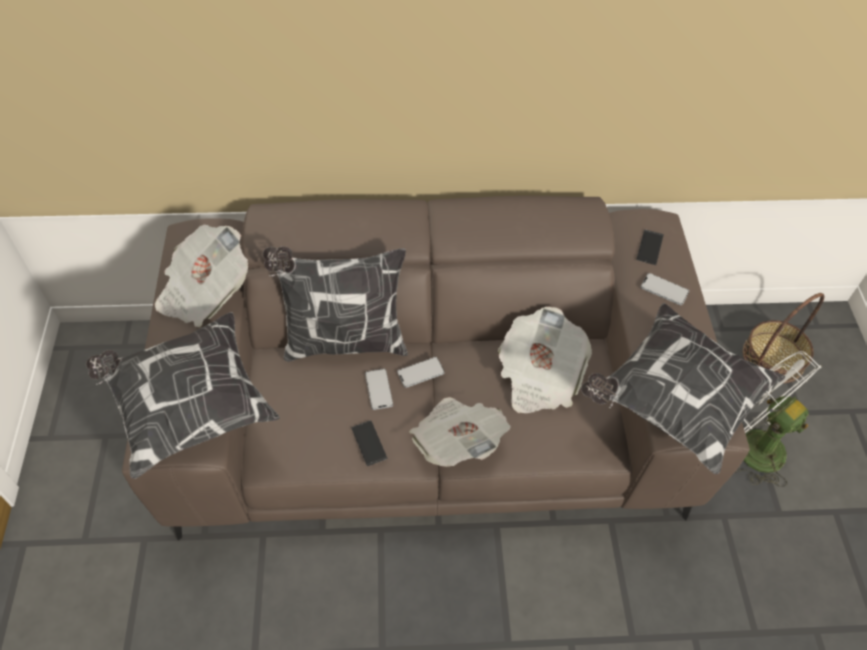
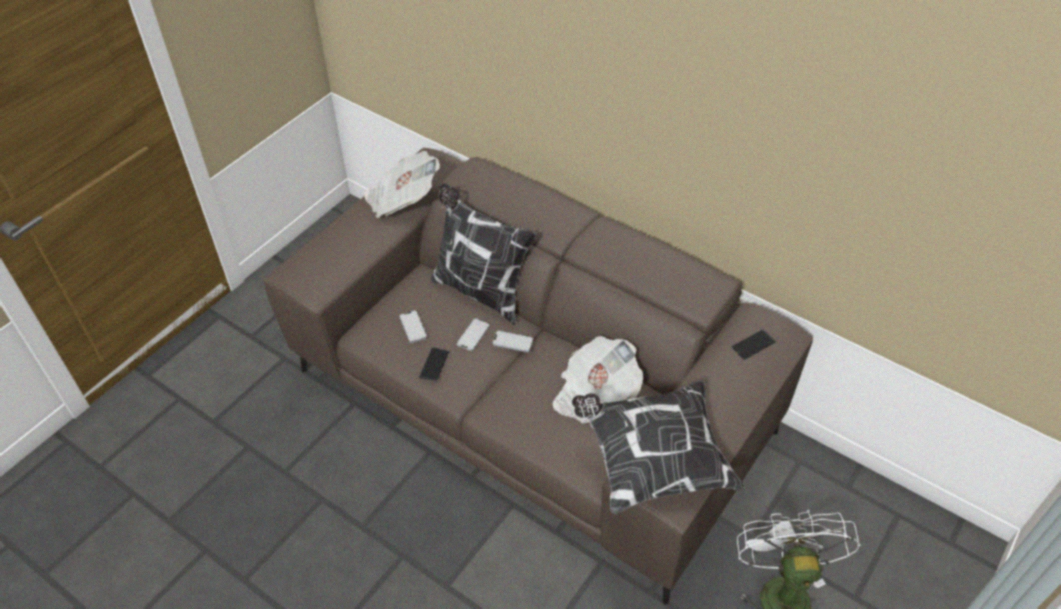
camera: 40 degrees right, 5 degrees down
pillow [86,312,280,479] -> none
newspaper [409,397,511,467] -> none
phone [641,273,689,305] -> phone moved to [399,310,427,343]
basket [743,293,824,383] -> none

